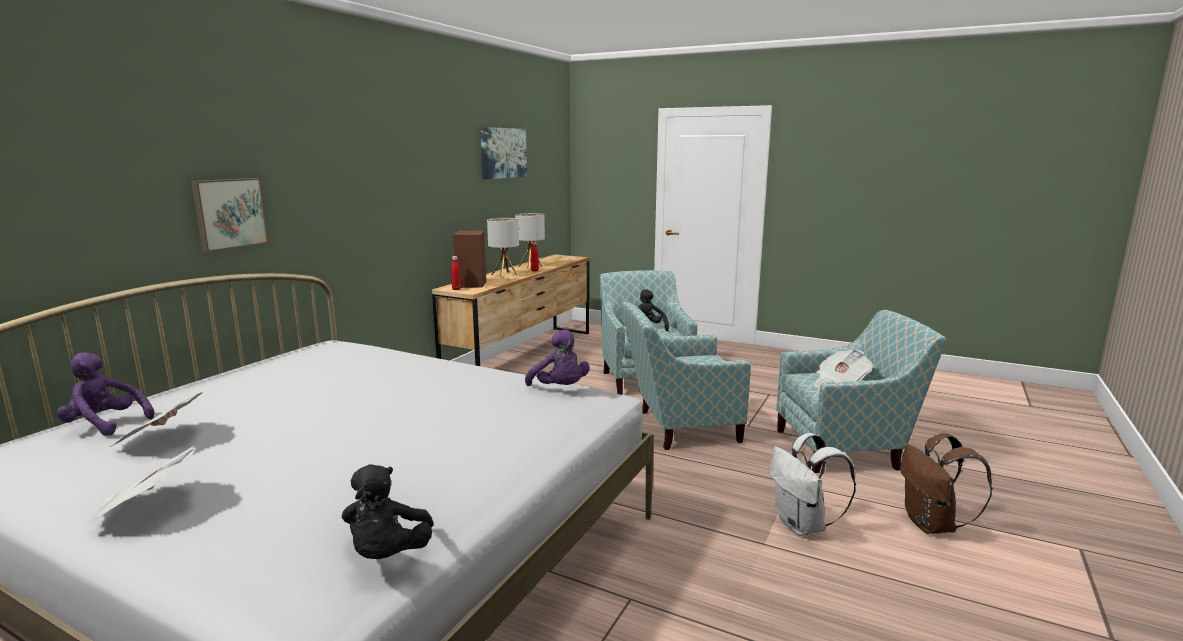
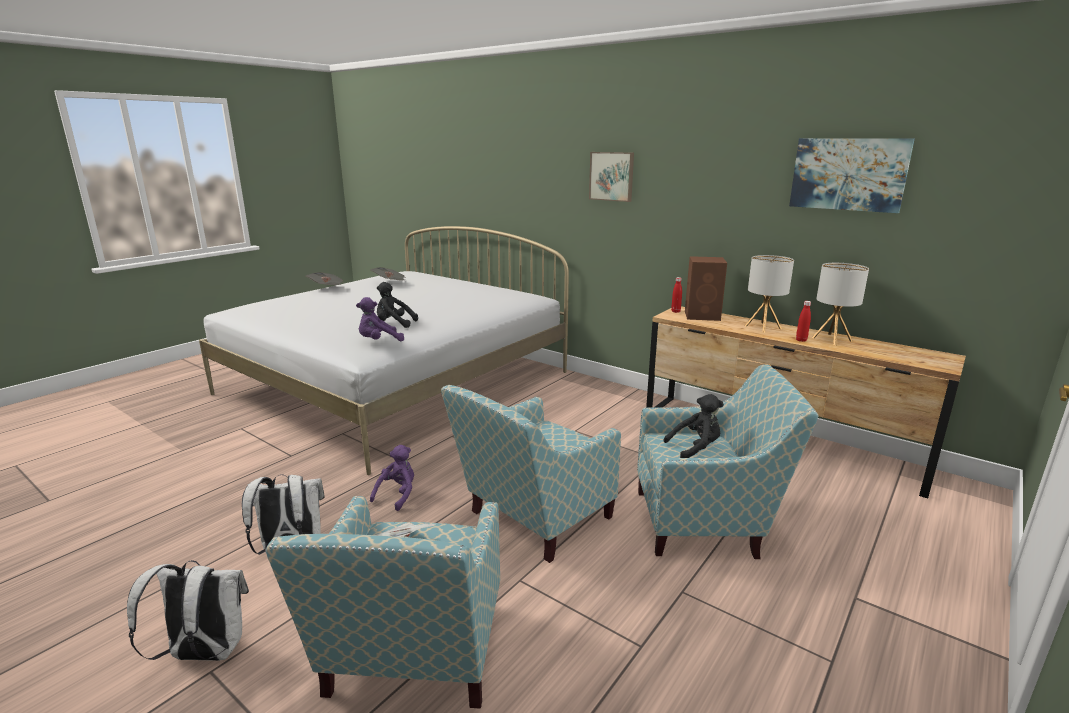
camera: 100 degrees right, 5 degrees up
purple plush toy [57,352,154,436] -> purple plush toy moved to [370,445,414,511]
picture [191,178,269,252] -> picture moved to [589,152,634,202]
black plush toy [342,464,434,559] -> black plush toy moved to [377,282,418,328]
armchair [621,302,751,450] -> armchair turned 135 degrees counterclockwise [441,385,621,563]
brown backpack [900,433,993,534] -> white backpack [127,560,249,661]

